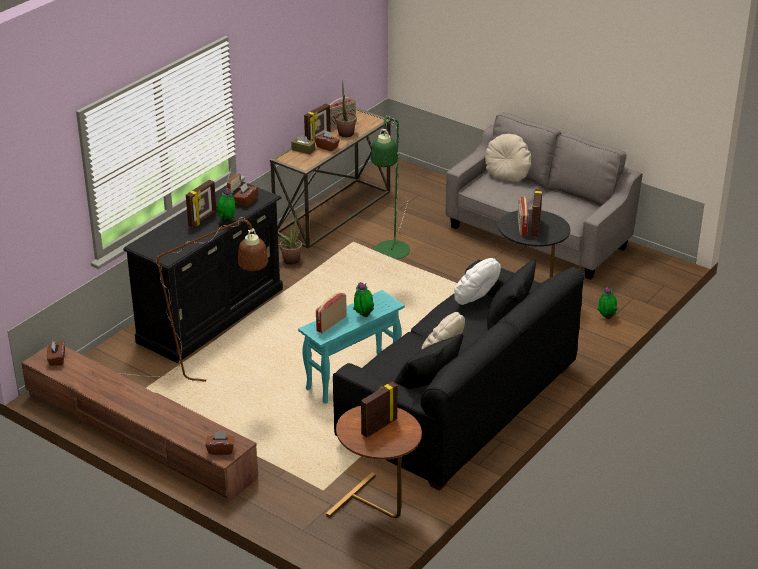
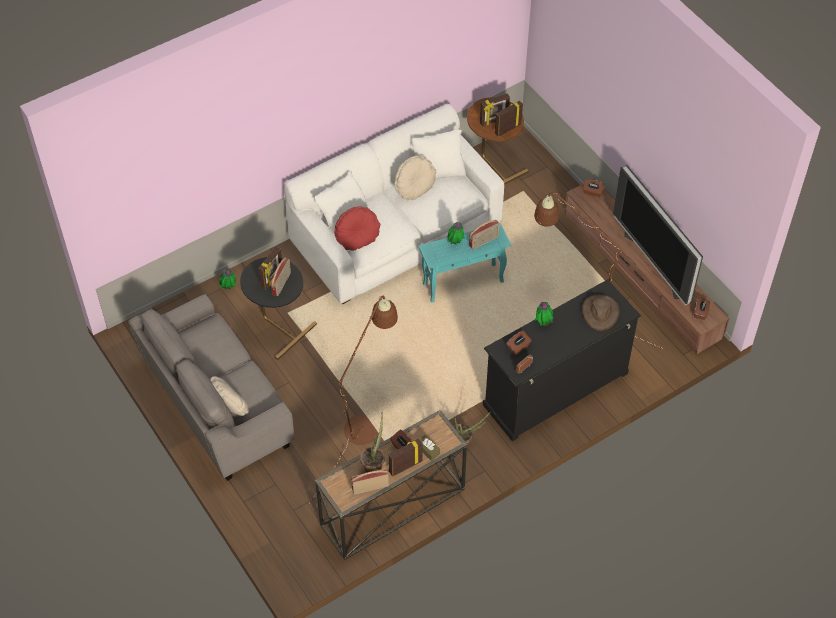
camera: 160 degrees left, 20 degrees up
picture frame [186,180,217,228] -> picture frame moved to [495,101,523,137]
black sofa [333,258,584,491] -> white sofa [284,104,504,305]
green floor lamp [371,115,410,259] -> brown floor lamp [309,296,398,504]
white pillow [454,258,501,305] -> red pillow [334,206,380,251]
none -> brown hat [582,295,619,331]
none -> television [613,165,703,305]

